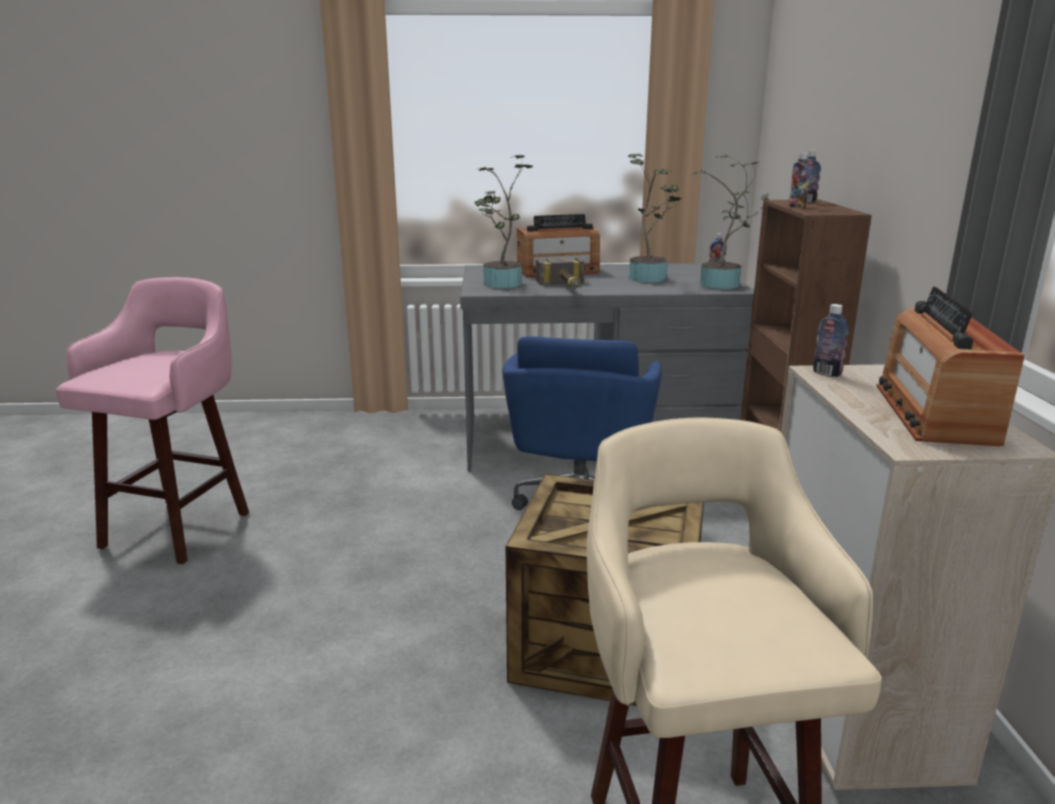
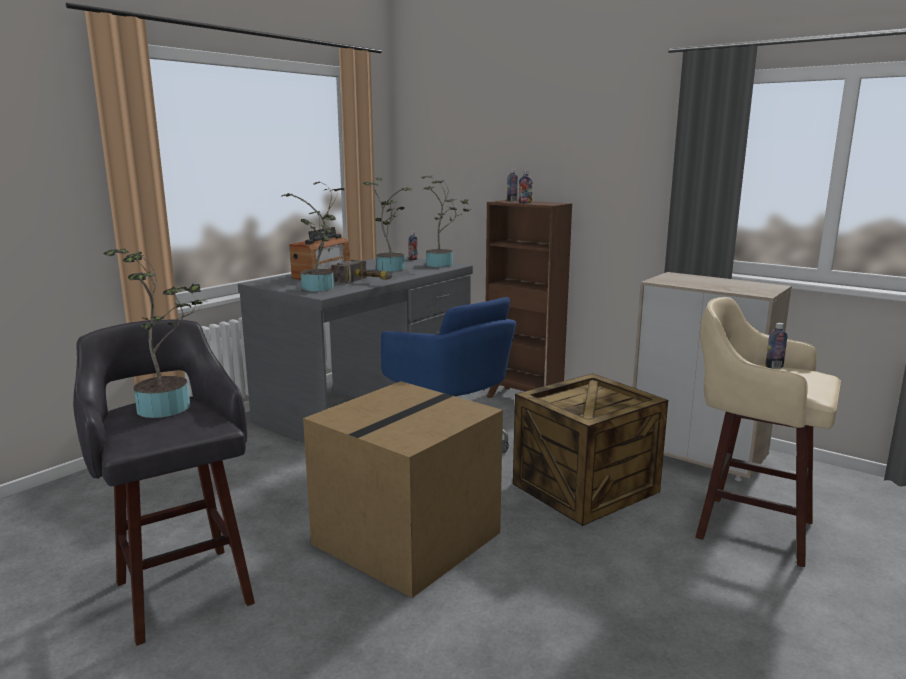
camera: 50 degrees left, 5 degrees down
pink stool [56,277,249,564] -> grey stool [73,320,255,645]
bottle [813,304,849,377] -> bottle moved to [765,323,787,368]
radio [876,287,1025,447] -> none
none -> potted plant [104,248,206,418]
none -> cardboard box [303,381,503,598]

